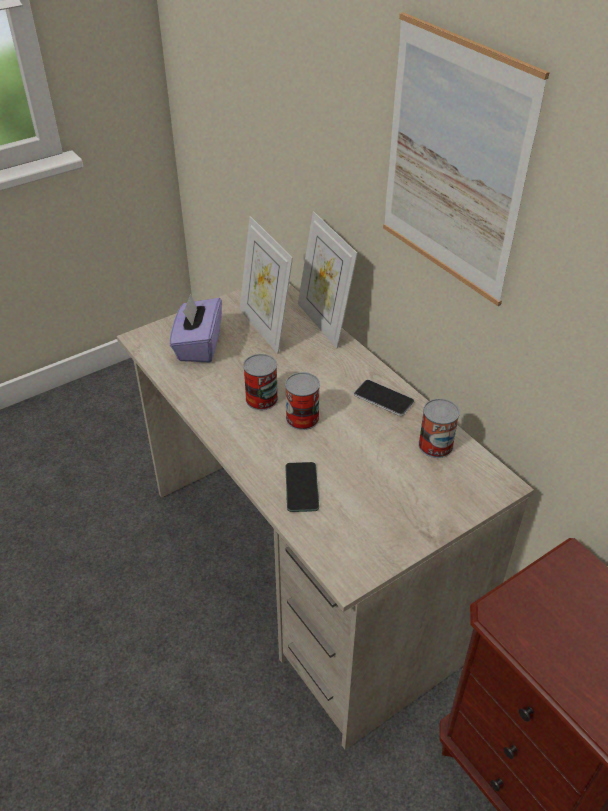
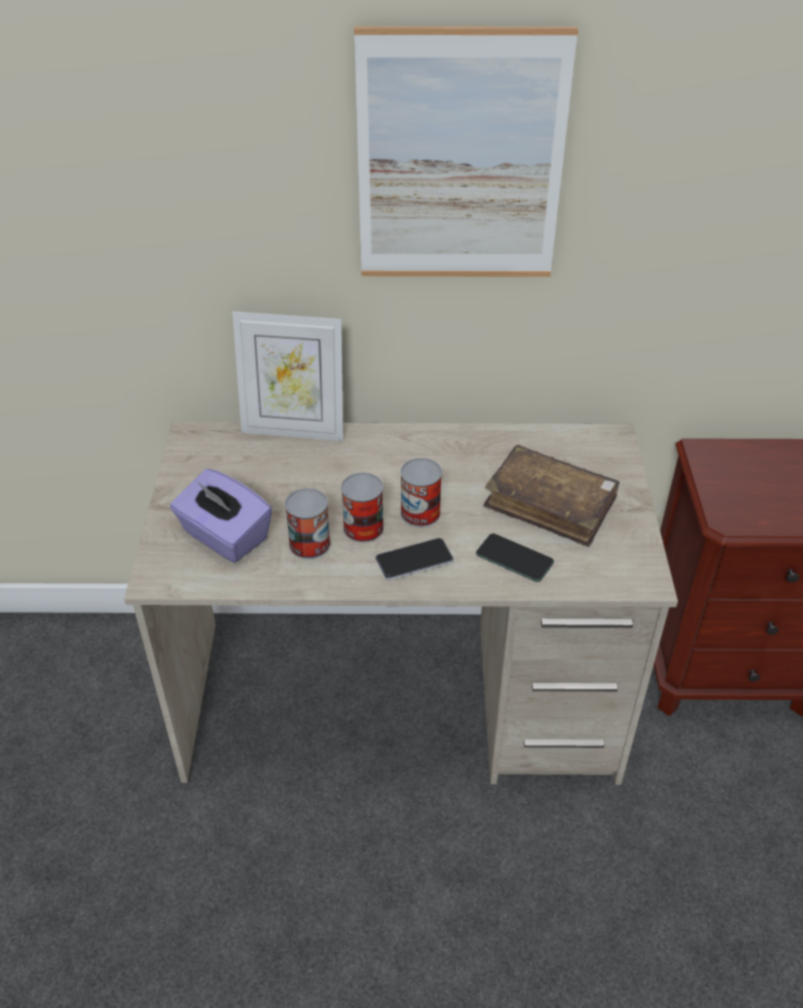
camera: 55 degrees left, 0 degrees up
picture frame [240,216,293,354] -> none
phone [354,380,415,416] -> phone moved to [375,538,454,580]
can [418,398,460,458] -> can moved to [285,488,331,559]
none -> brown book [483,445,620,547]

